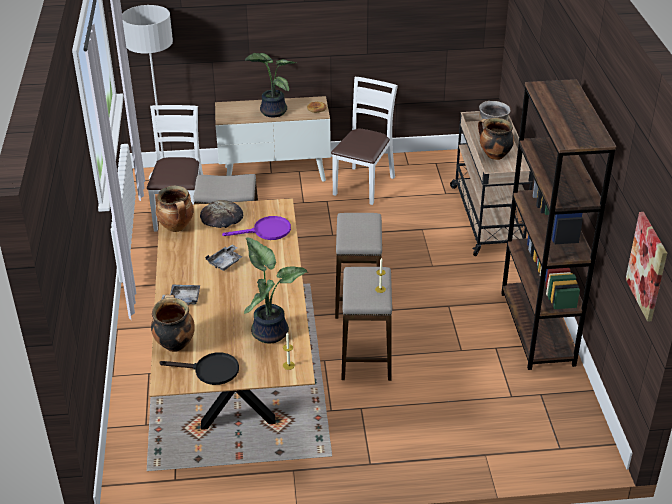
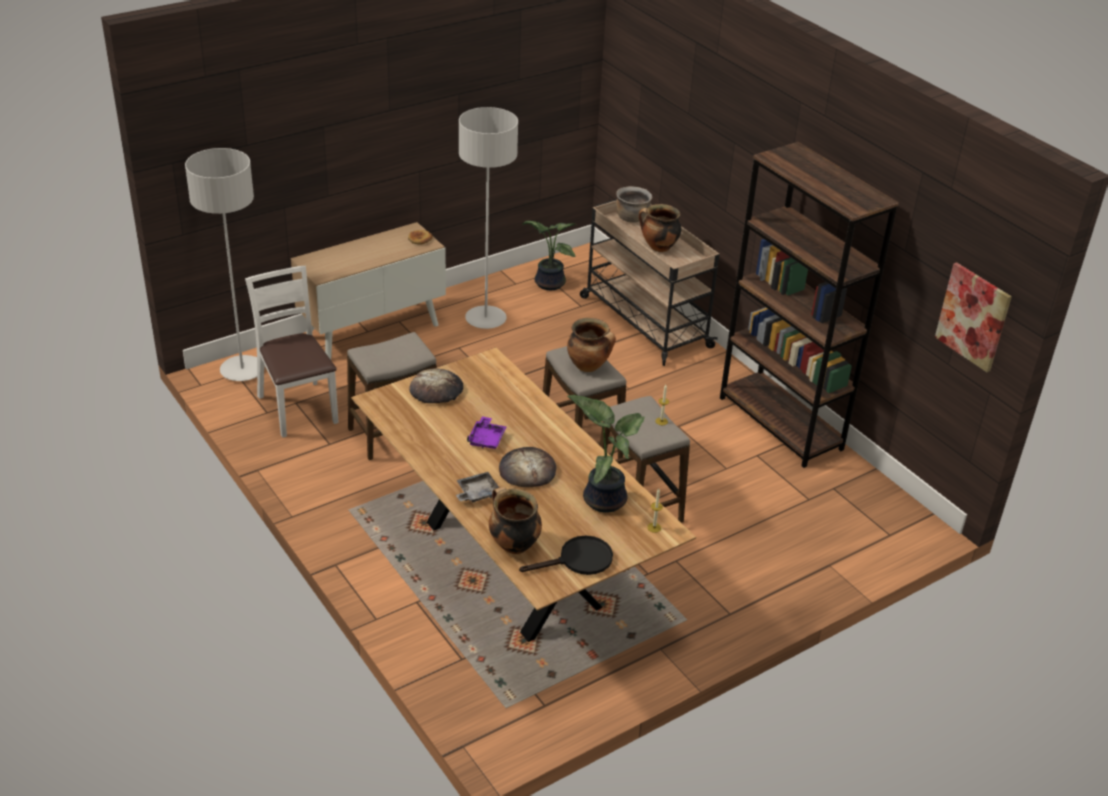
camera: 30 degrees left, 0 degrees up
cooking pot [156,185,194,232] -> cooking pot moved to [567,318,616,372]
grey tray [205,245,242,271] -> purple tray [467,416,507,449]
purple frying pan [222,216,291,240] -> none
potted plant [245,53,296,118] -> potted plant moved to [522,221,576,290]
white chair [331,77,398,205] -> grey floor lamp [459,107,518,329]
none -> bread [499,447,556,487]

